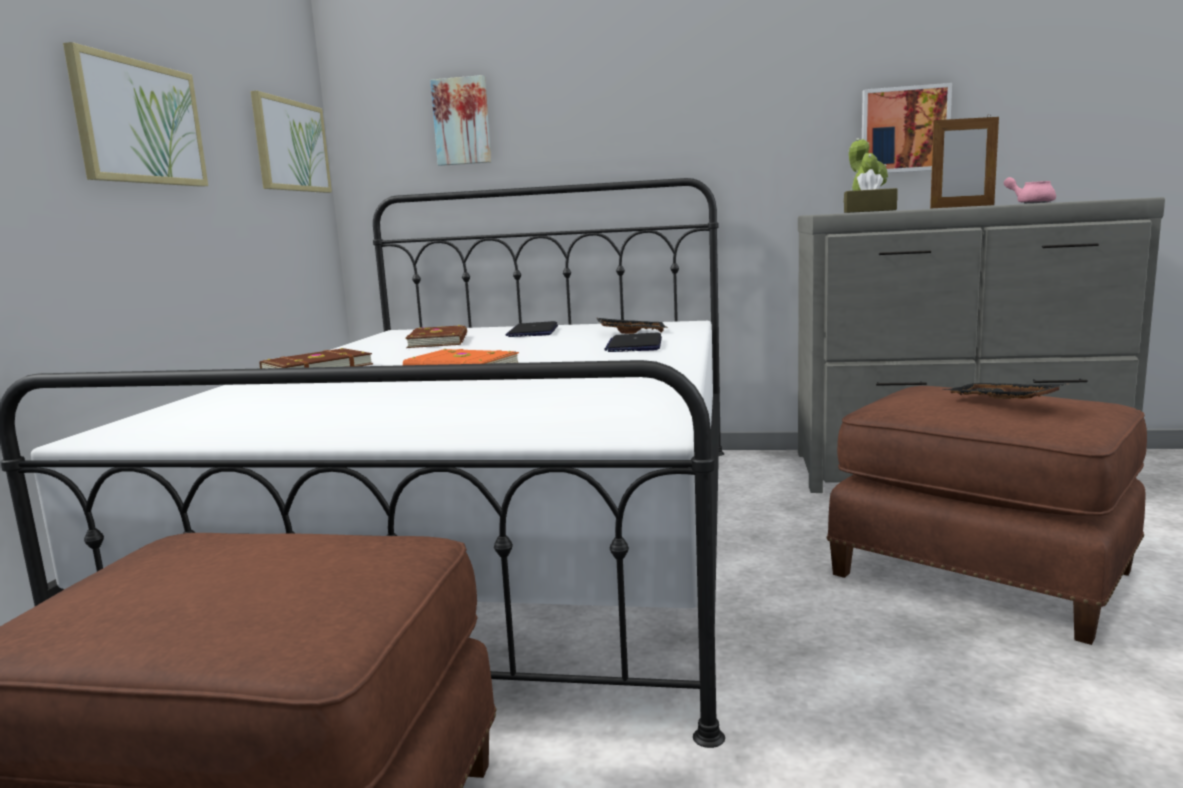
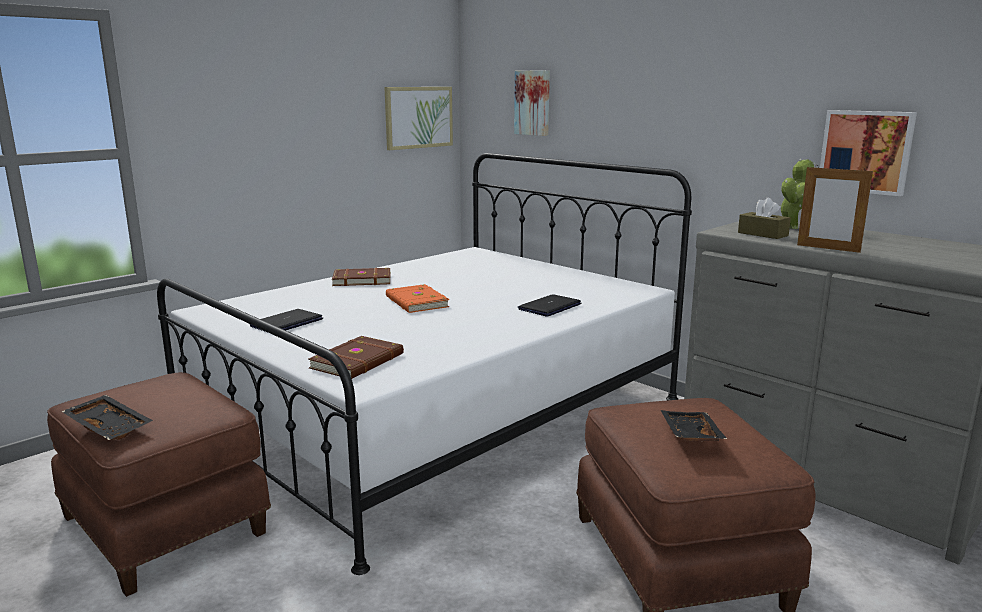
camera: 35 degrees right, 5 degrees up
picture [63,42,208,187] -> none
brown book [405,325,467,348] -> brown book moved to [308,336,404,379]
laptop [506,321,558,337] -> laptop moved to [250,309,323,332]
black tray [597,318,668,334] -> black tray moved to [61,395,153,440]
pink teapot [1004,177,1056,204] -> none

